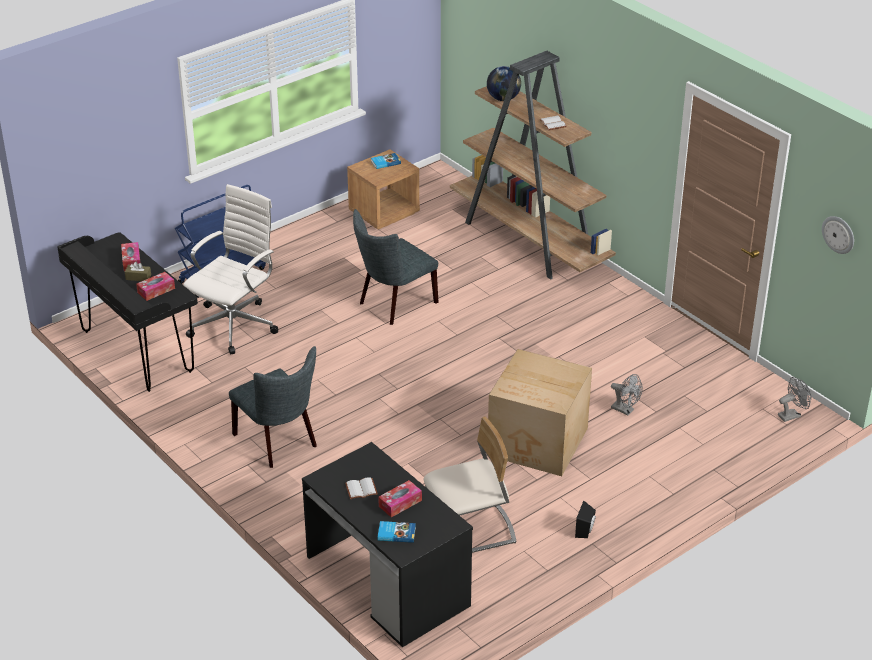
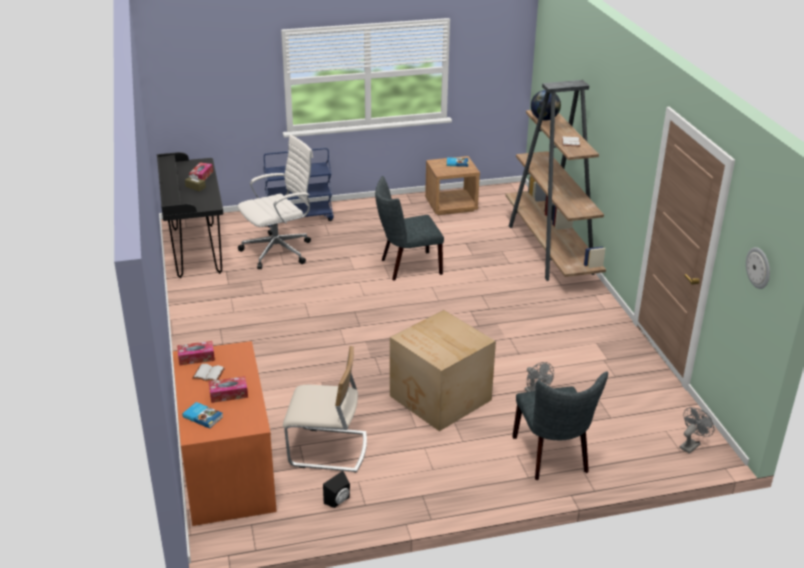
camera: 25 degrees right, 5 degrees down
tissue box [136,272,175,301] -> tissue box moved to [177,341,215,366]
grey chair [229,346,317,468] -> grey chair moved to [512,371,608,480]
black desk [302,442,473,647] -> orange desk [173,341,277,526]
black speaker [575,500,596,538] -> black speaker moved to [323,471,350,508]
grey fan [778,377,811,422] -> grey fan turned 45 degrees counterclockwise [679,407,714,454]

